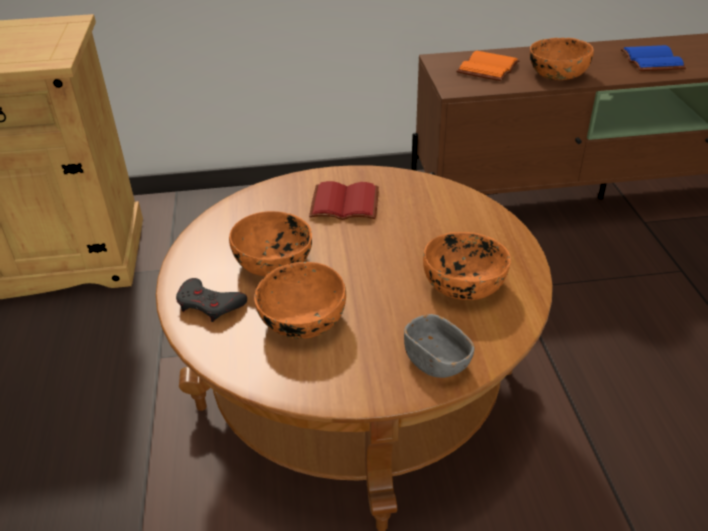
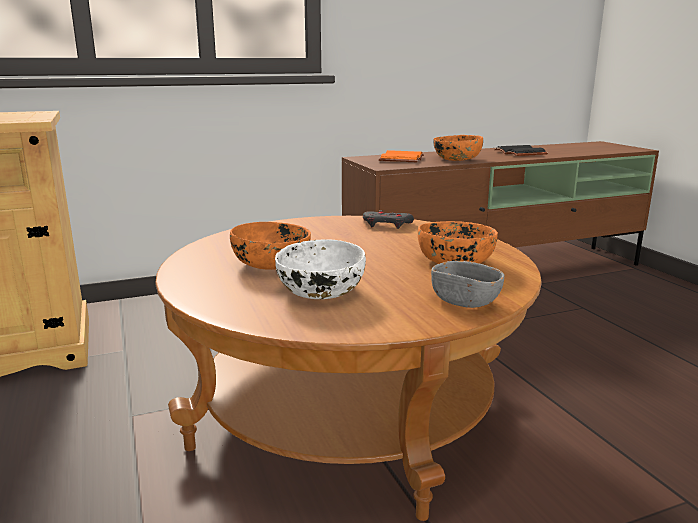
camera: 15 degrees left, 20 degrees down
grey game controller [176,278,247,322] -> grey game controller moved to [363,210,414,229]
orange bowl [254,262,346,339] -> white bowl [275,240,366,299]
red book [309,181,379,220] -> none
blue book [621,45,686,71] -> black book [494,145,548,156]

